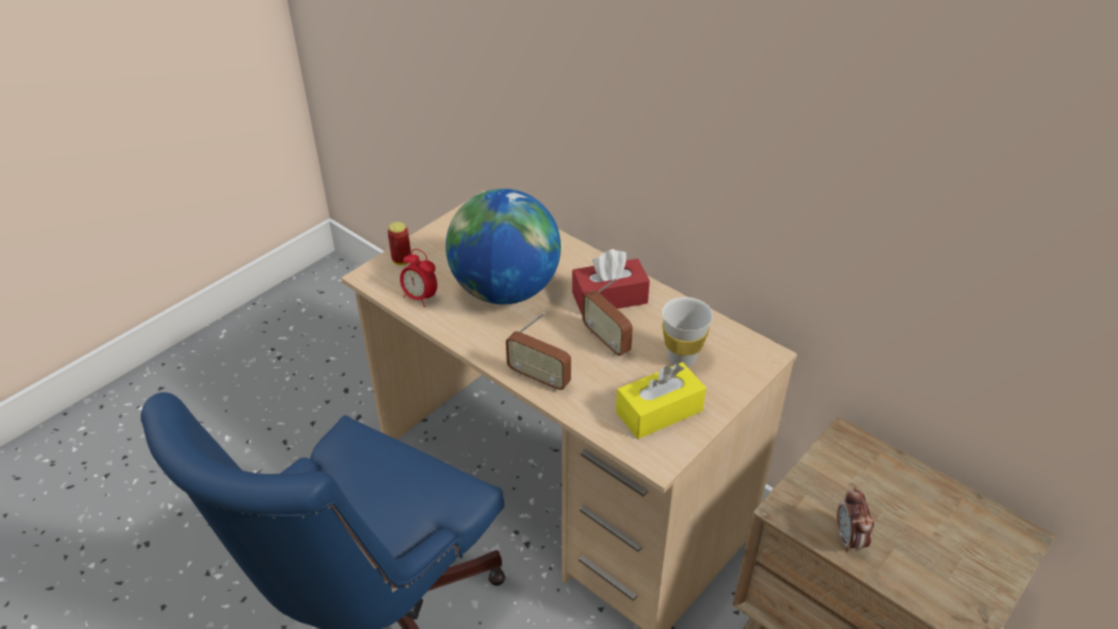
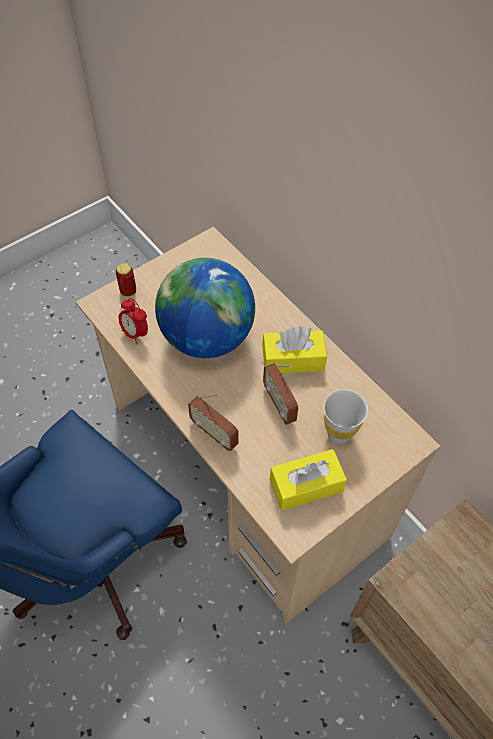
camera: 10 degrees right, 15 degrees up
red tissue box [572,249,650,314] -> yellow tissue box [262,326,327,373]
alarm clock [837,487,874,552] -> none

